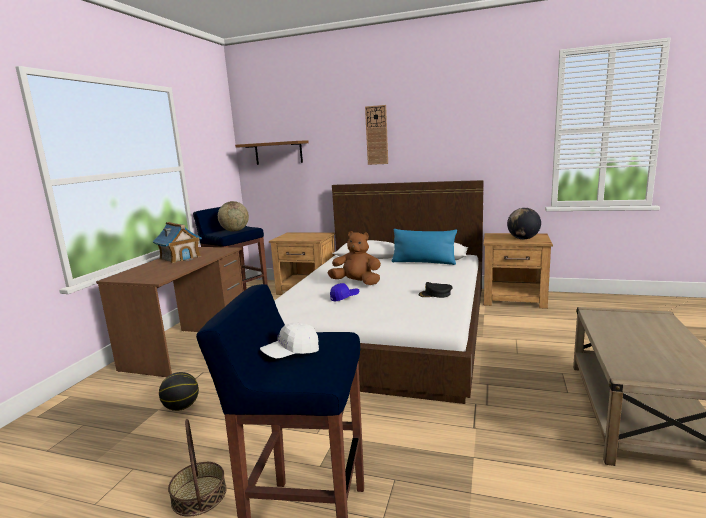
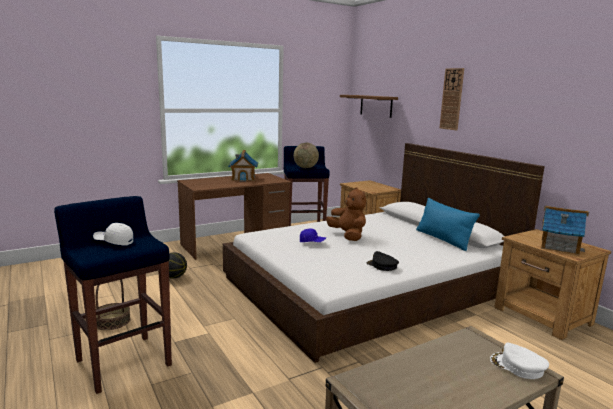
camera: 40 degrees right, 0 degrees up
globe [507,208,541,239] -> toy house [541,206,589,255]
none -> white cap [490,343,549,379]

